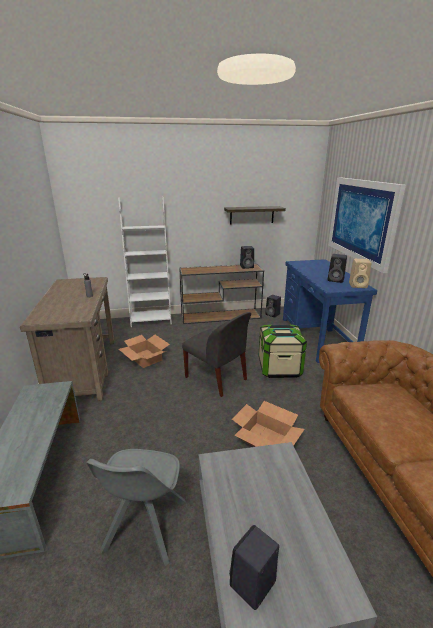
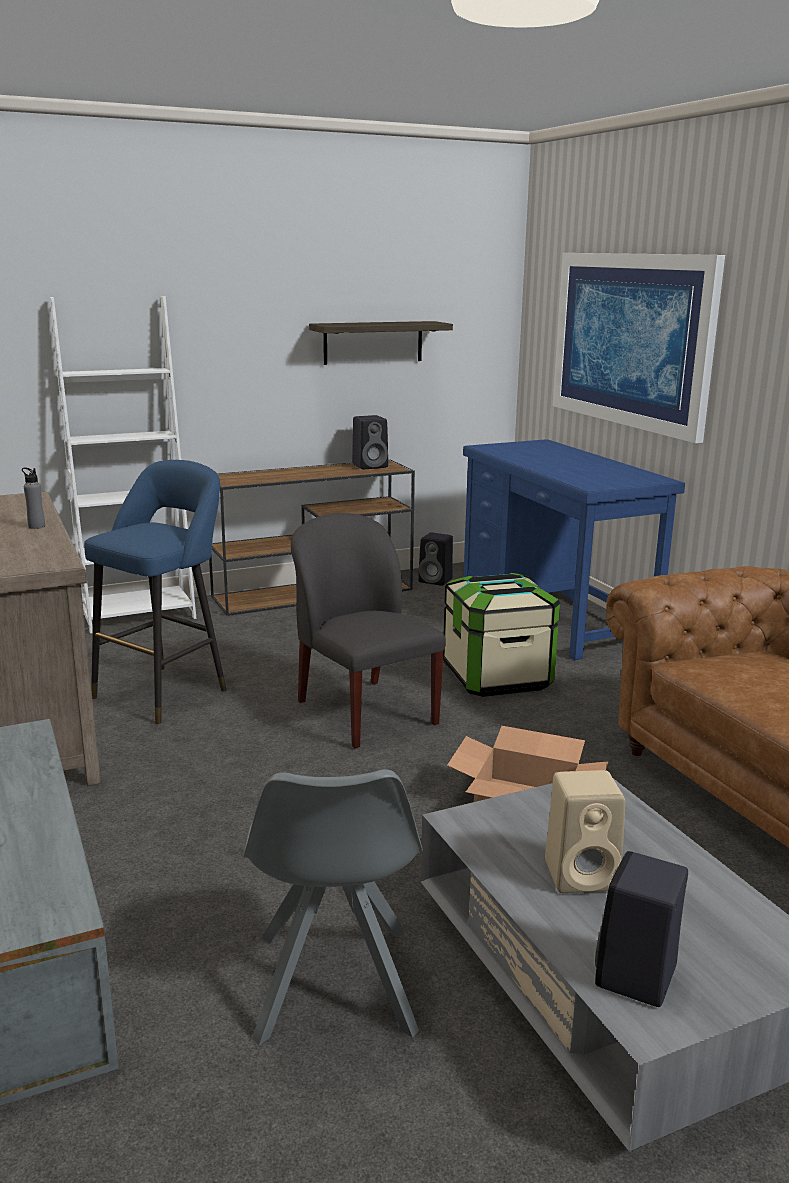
camera: 15 degrees left, 5 degrees down
cardboard box [119,335,170,368] -> blue stool [84,460,227,724]
grey chair [182,312,251,397] -> grey chair turned 150 degrees counterclockwise [291,513,446,748]
black speaker [327,254,347,283] -> none
beige speaker [349,259,371,288] -> beige speaker moved to [545,770,625,893]

